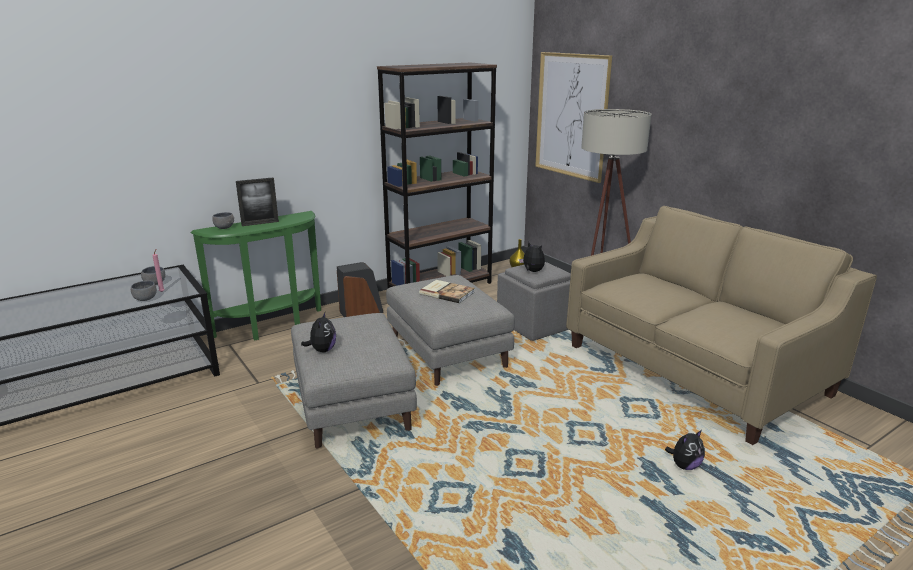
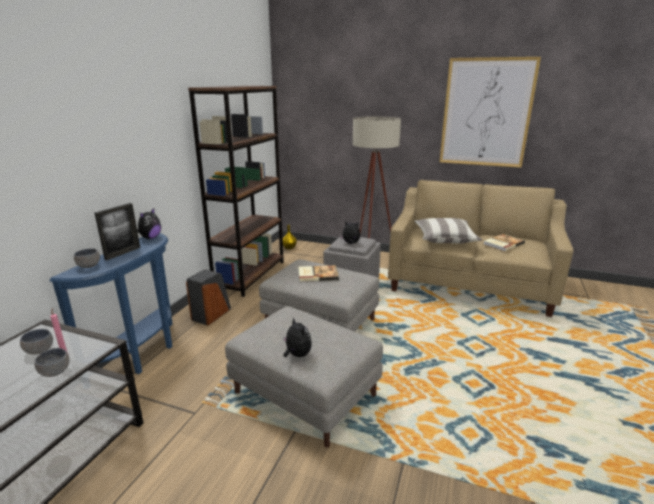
camera: 35 degrees left, 0 degrees up
green console table [191,211,321,340] -> blue console table [50,233,173,374]
picture [535,52,612,183] -> picture moved to [439,57,541,168]
plush toy [665,430,705,470] -> plush toy moved to [137,208,161,239]
none -> pillow [414,218,483,244]
none -> book [484,234,525,251]

